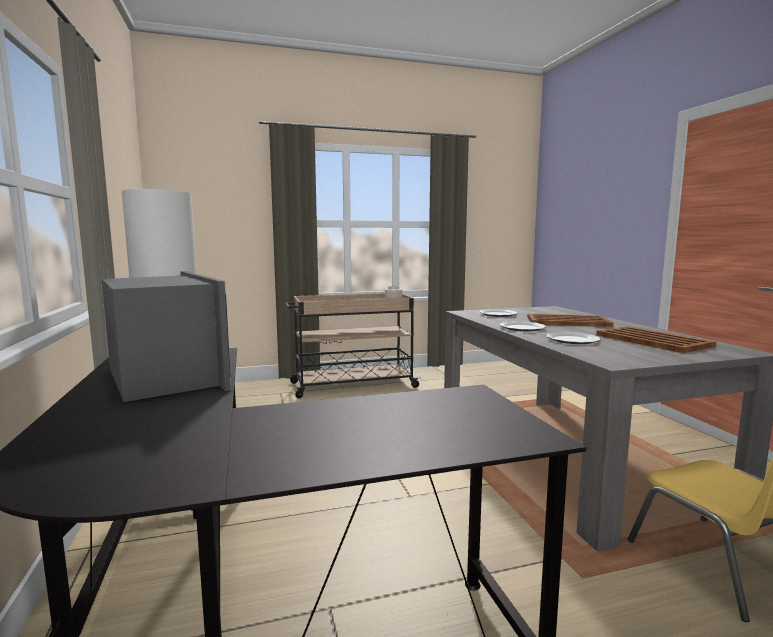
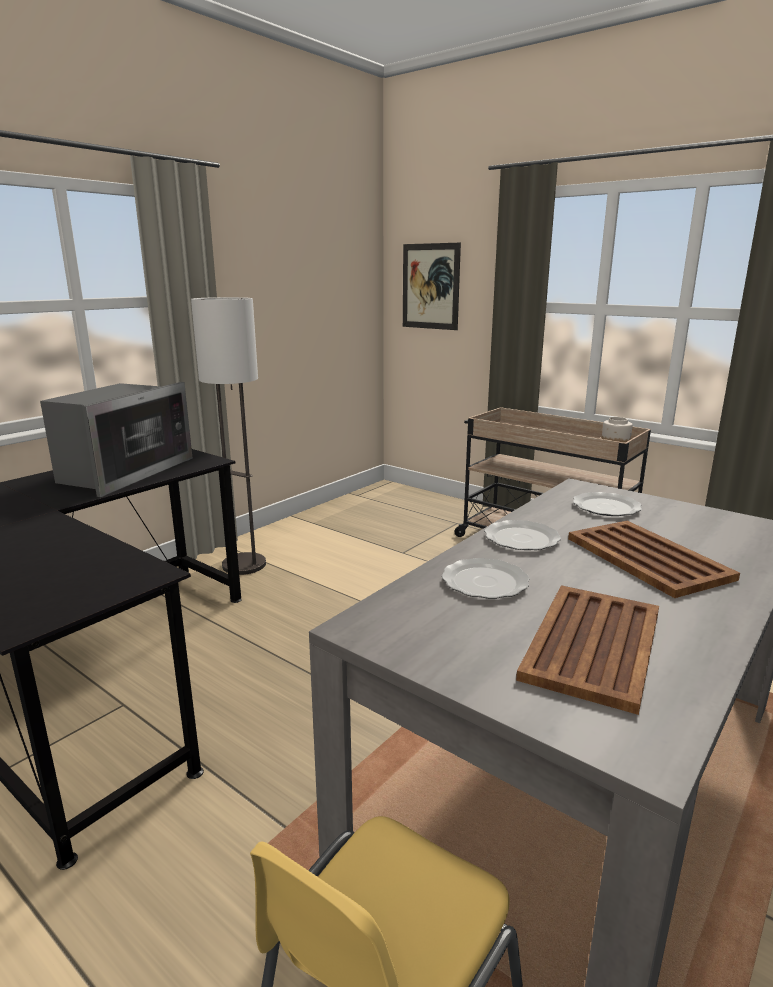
camera: 55 degrees right, 10 degrees up
none -> picture [403,243,461,330]

